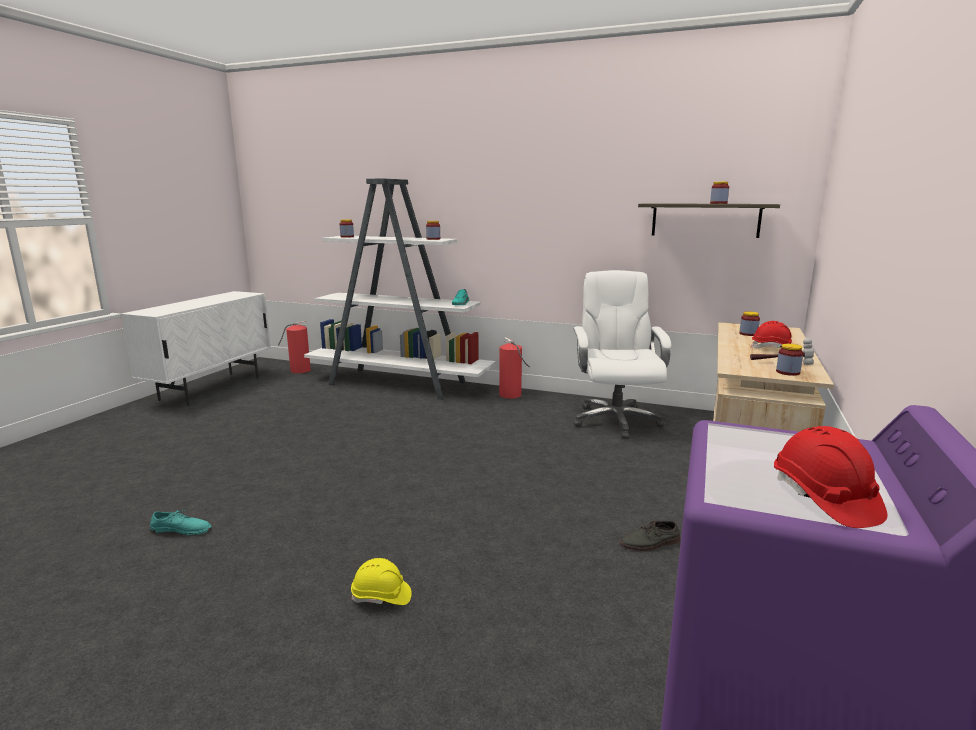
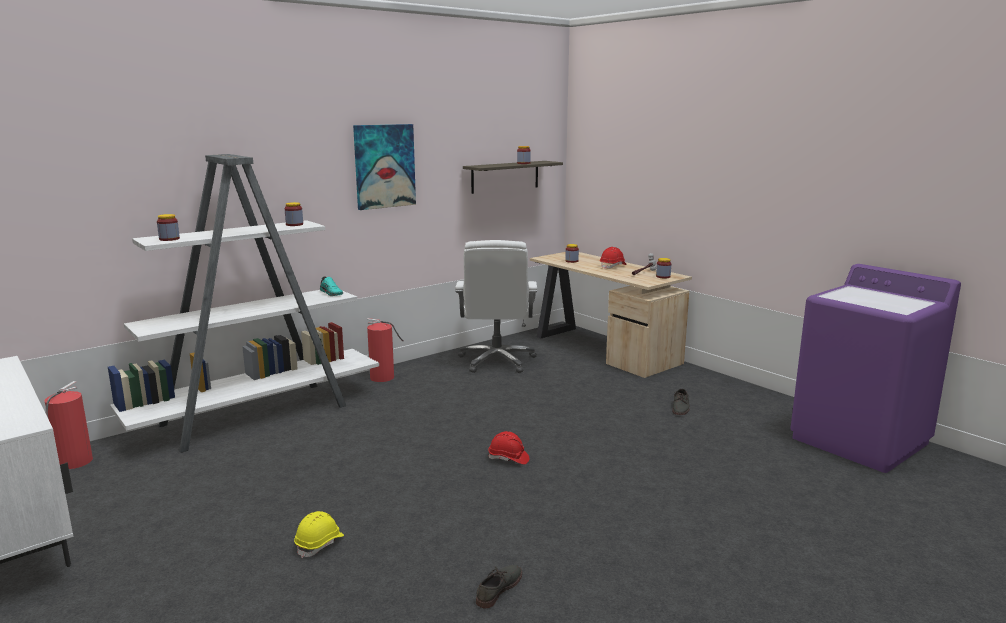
camera: 60 degrees left, 0 degrees up
turquoise shoe [150,510,212,535] -> grey shoe [476,565,522,608]
yellow hard hat [351,558,412,605] -> yellow hard hat moved to [294,511,344,558]
white office chair [573,270,671,439] -> white office chair turned 120 degrees counterclockwise [455,240,537,373]
red hard hat [774,426,888,528] -> red hard hat moved to [488,431,529,464]
none -> picture [353,124,416,210]

